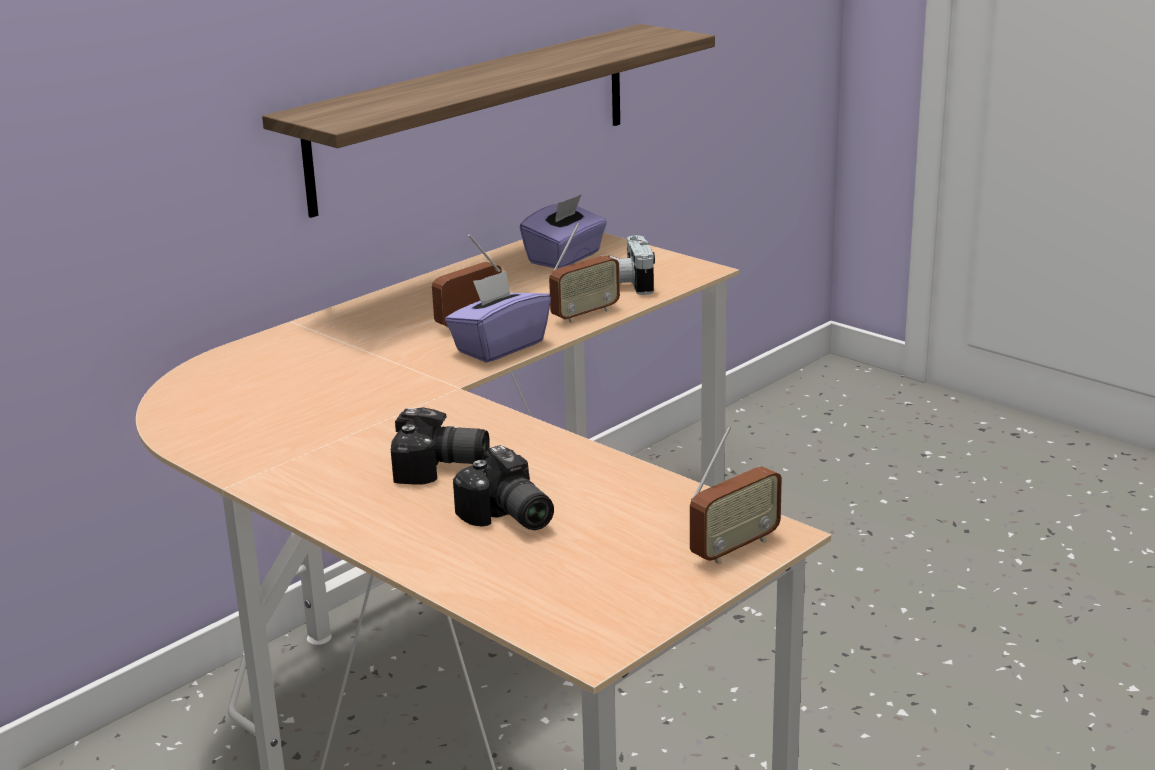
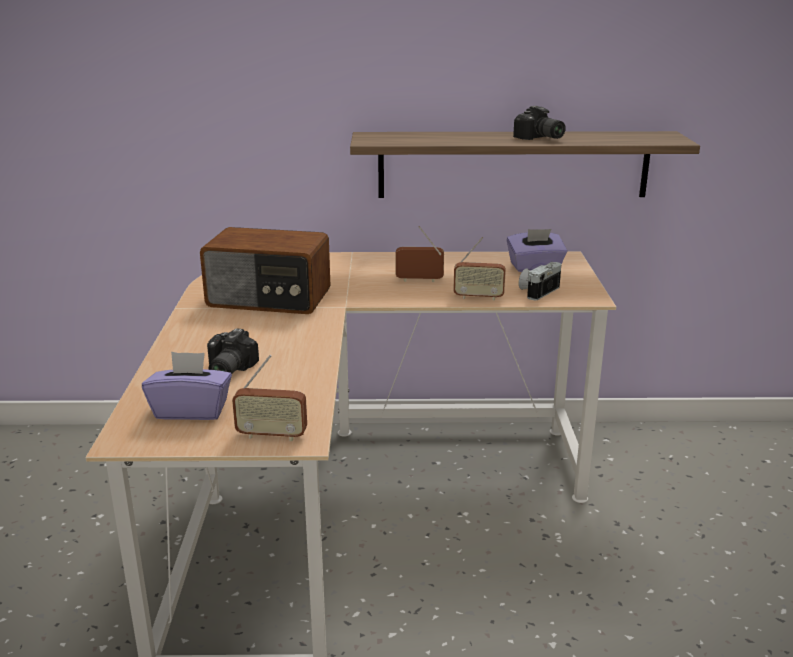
camera: 45 degrees right, 0 degrees up
camera [391,407,490,485] -> camera moved to [513,106,566,140]
purple tissue box [445,271,551,363] -> purple tissue box moved to [142,352,232,420]
none -> radio [200,227,330,314]

